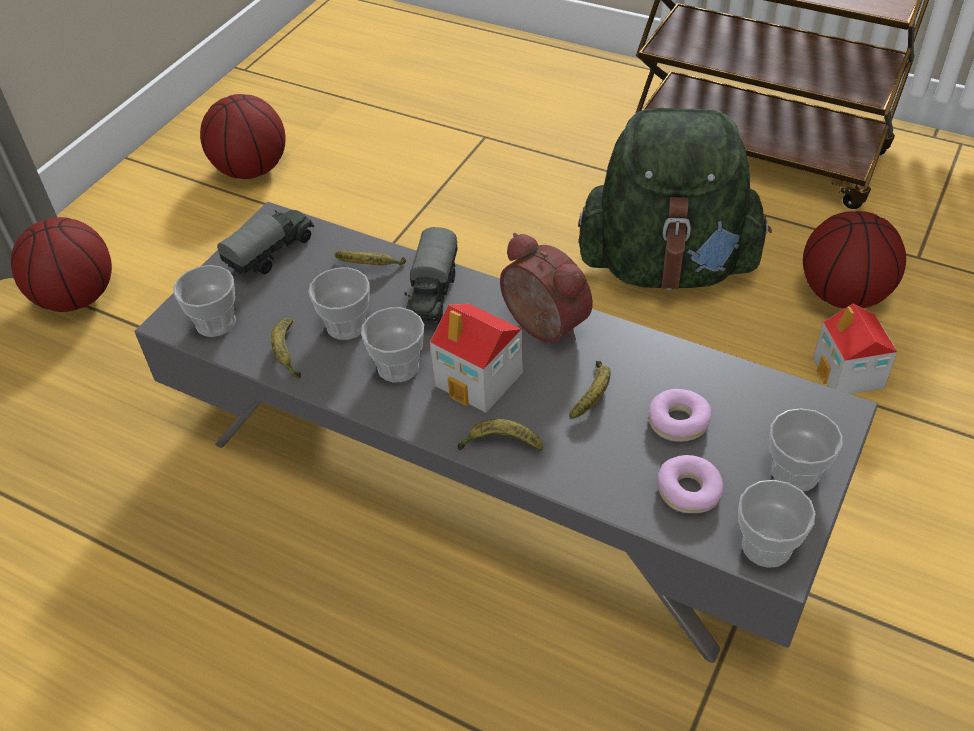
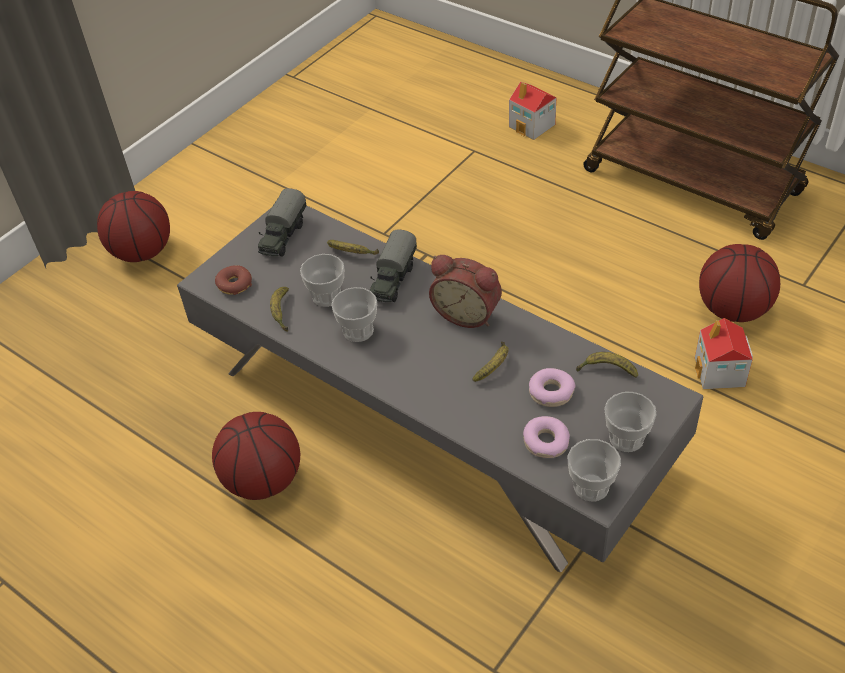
camera: 10 degrees right, 0 degrees up
cup [173,265,236,337] -> donut [215,265,252,295]
basketball [200,94,286,179] -> basketball moved to [212,412,300,500]
toy truck [217,210,314,275] -> toy truck turned 150 degrees clockwise [258,188,307,257]
toy house [430,304,523,413] -> toy house moved to [509,82,556,140]
banana [457,419,543,451] -> banana moved to [576,352,638,378]
alarm clock [500,233,593,343] -> alarm clock turned 150 degrees clockwise [429,255,502,328]
green backpack [578,108,772,290] -> none

